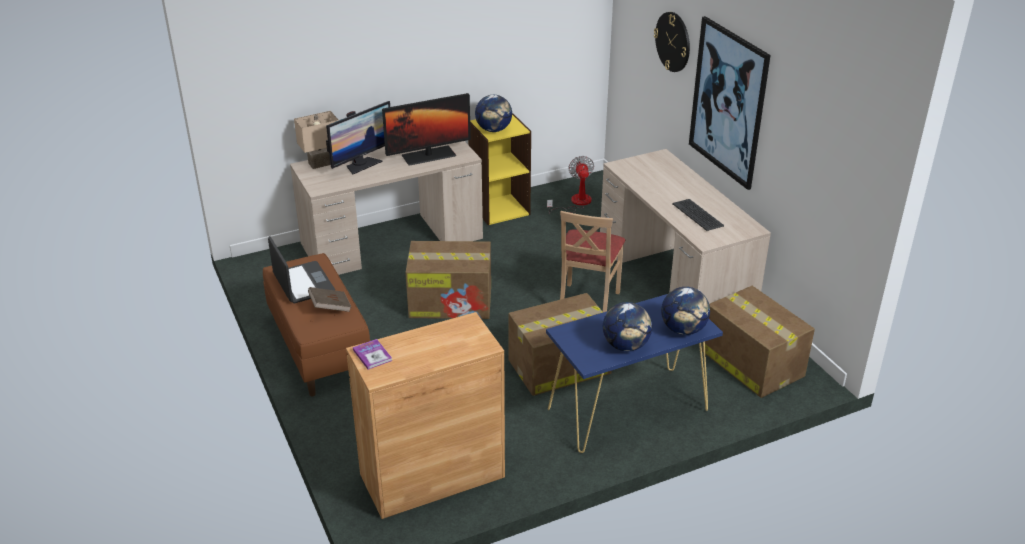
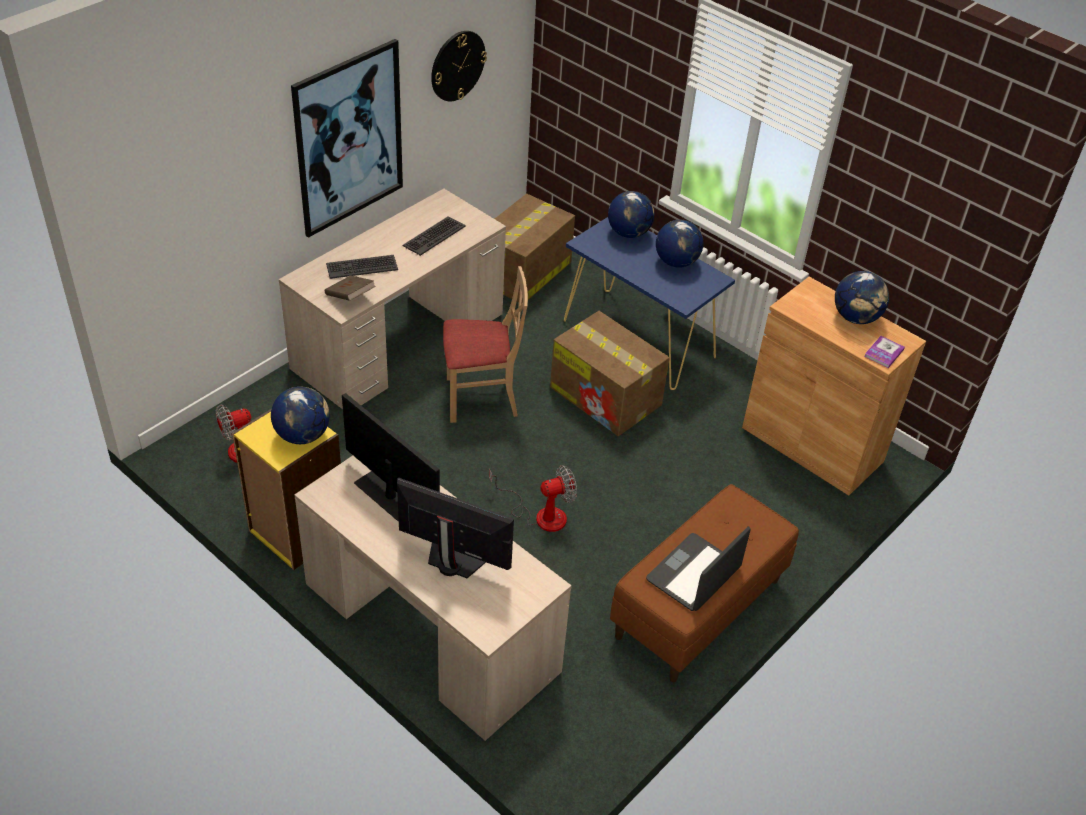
camera: 115 degrees left, 10 degrees up
beige table lamp [294,111,339,169] -> none
brown book [308,287,351,312] -> brown book moved to [325,275,376,301]
cardboard box [405,241,491,319] -> fan [489,465,577,532]
wall clock [654,12,690,72] -> wall clock moved to [431,31,487,102]
none -> keyboard [326,255,398,279]
none -> globe [835,271,889,324]

